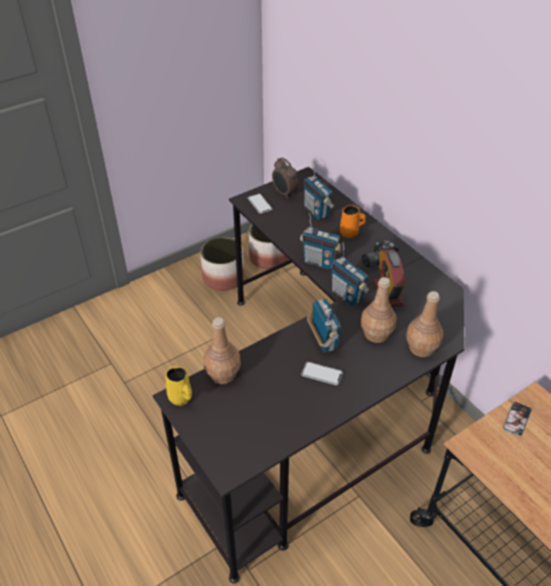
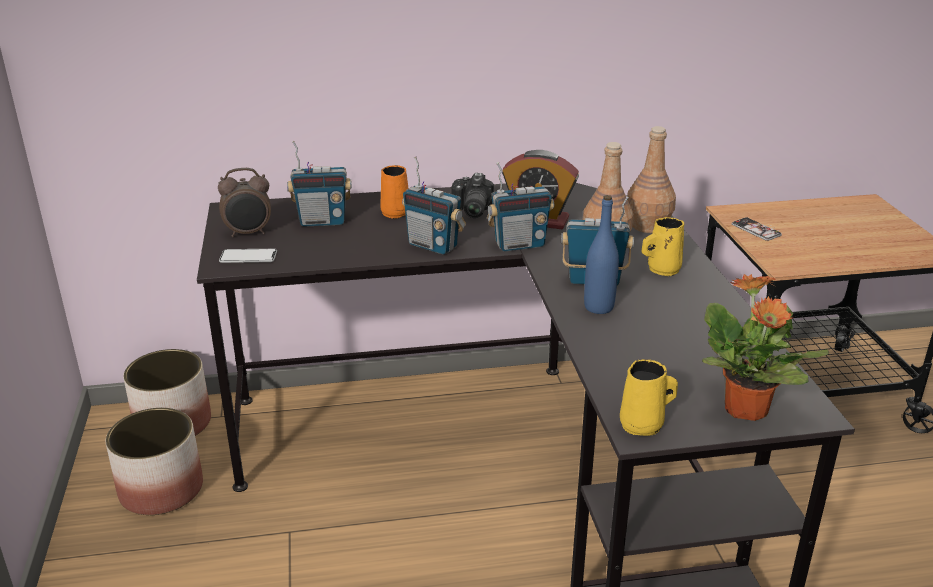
camera: 65 degrees left, 15 degrees down
brown bottle [203,317,241,384] -> none
radio [300,213,341,269] -> radio turned 75 degrees clockwise [402,156,466,255]
phone [301,362,343,385] -> none
none -> blue bottle [584,195,619,314]
none -> yellow mug [642,217,684,276]
none -> potted plant [702,274,829,421]

